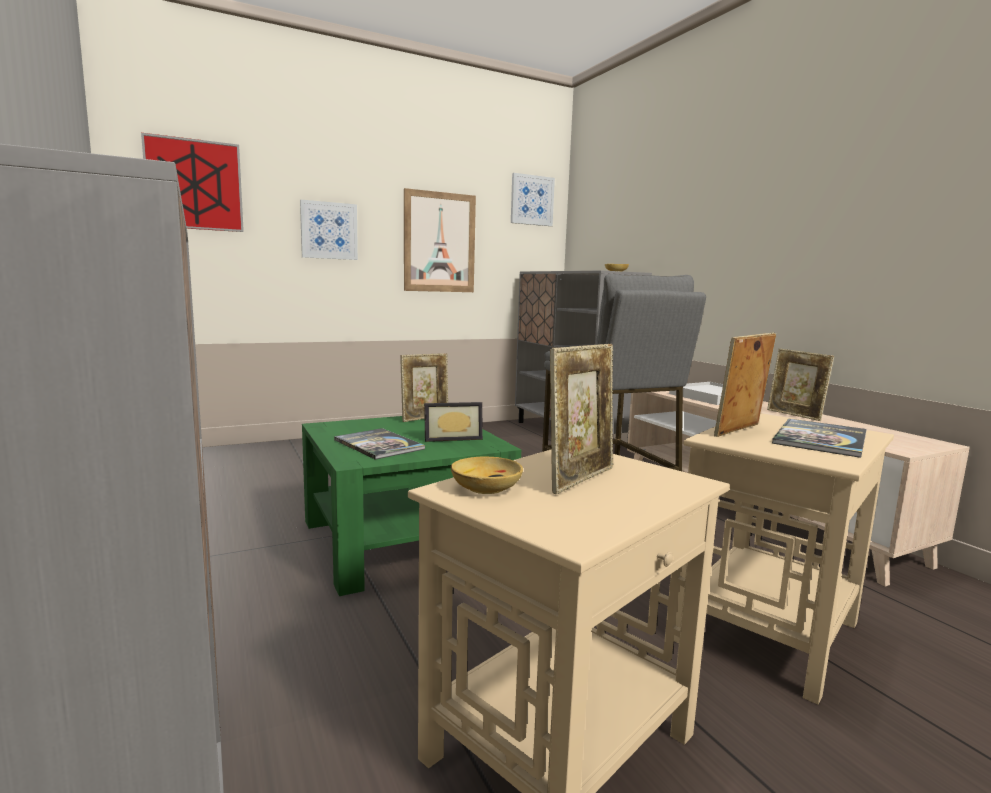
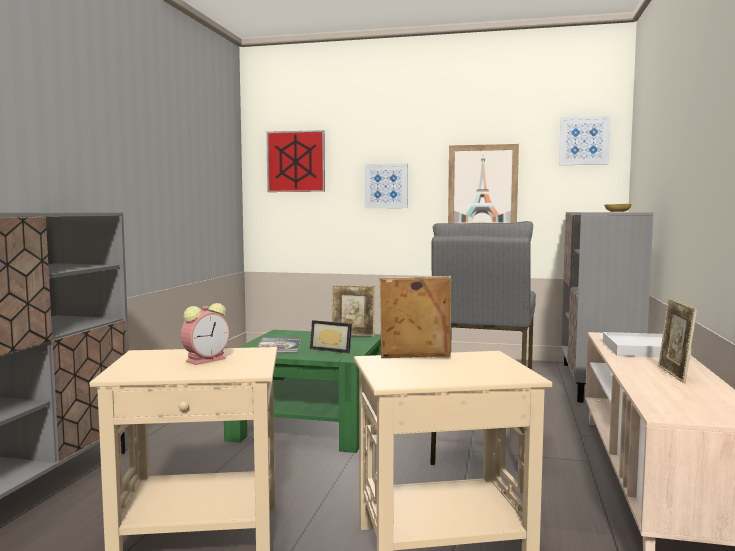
camera: 40 degrees right, 5 degrees down
beige bowl [451,456,523,494] -> none
picture frame [550,344,613,494] -> alarm clock [181,303,230,365]
book [772,419,867,458] -> none

